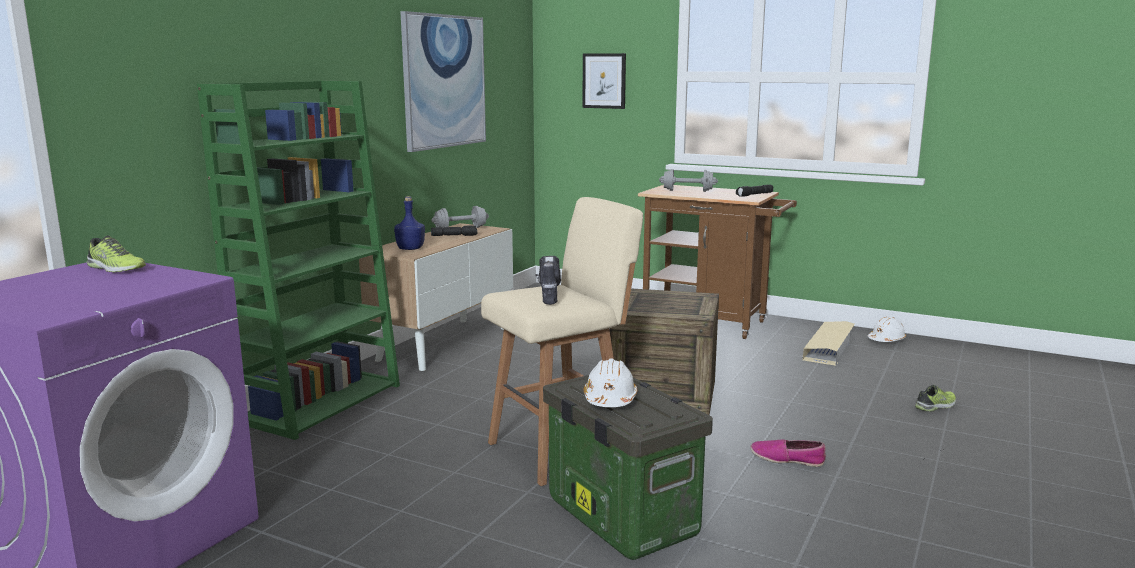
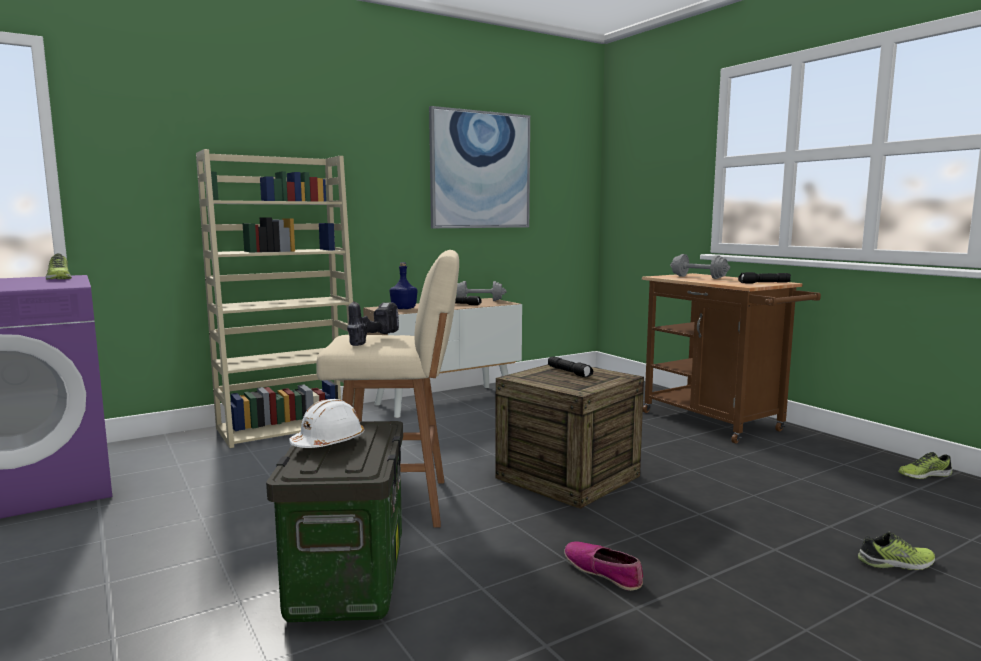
camera: 30 degrees right, 5 degrees down
green bookcase [197,81,400,440] -> beige bookcase [196,149,355,448]
picture [583,53,626,109] -> none
beige storage box [803,321,855,366] -> none
white hard hat [868,317,906,342] -> shoe [898,452,952,479]
none -> black flashlight [548,356,593,377]

